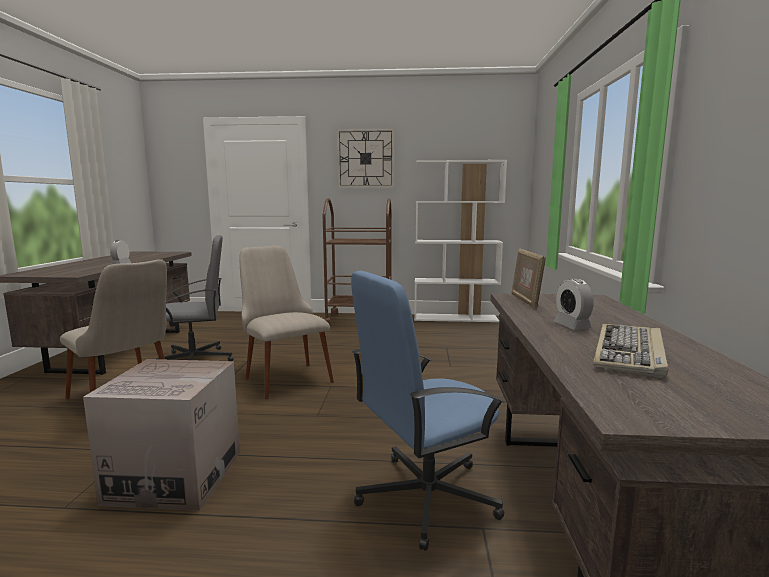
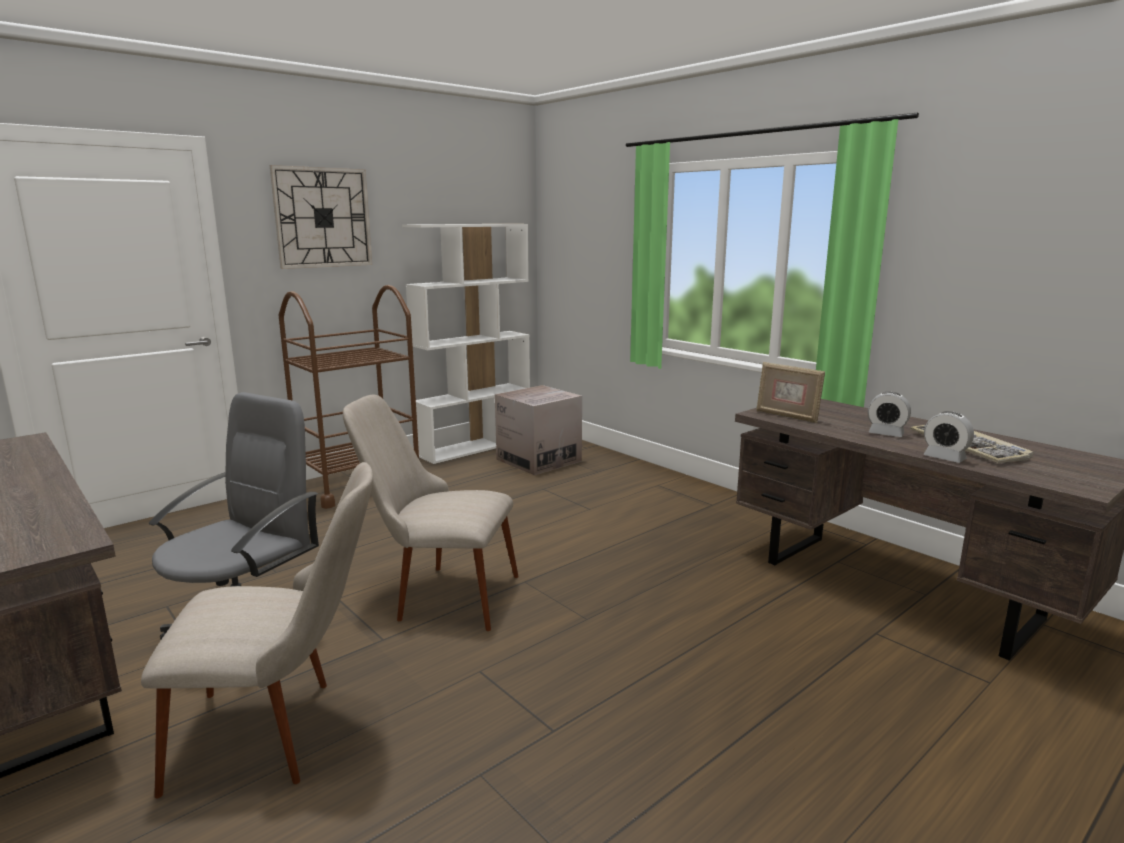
camera: 45 degrees left, 5 degrees up
cardboard box [83,359,240,511] -> cardboard box moved to [495,385,582,475]
alarm clock [110,240,131,264] -> alarm clock moved to [924,411,974,463]
blue office chair [351,271,505,551] -> none

